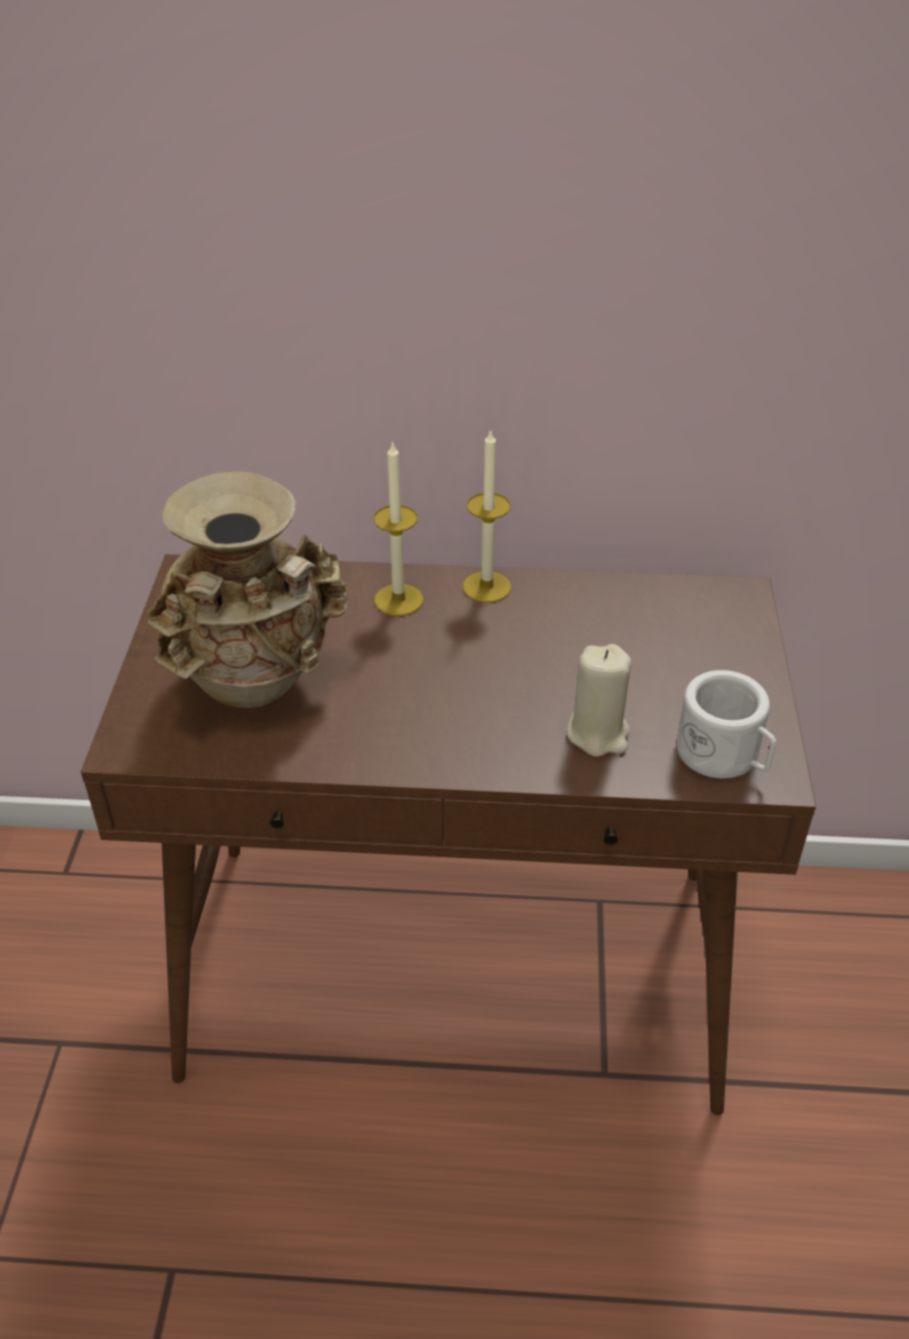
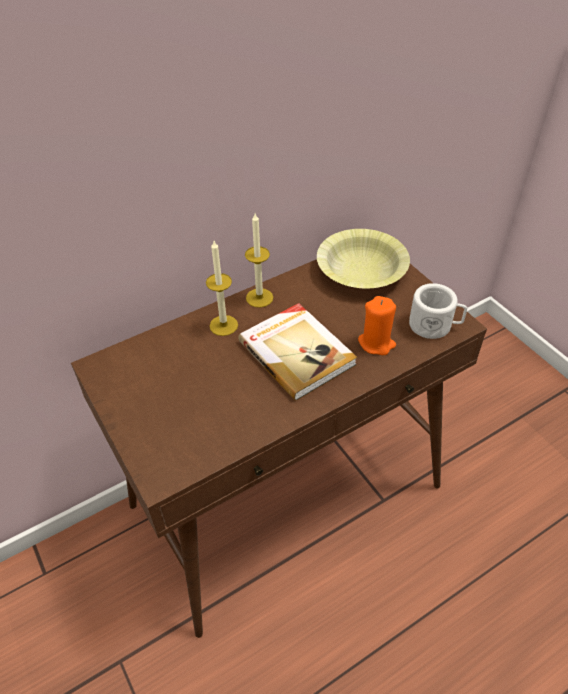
camera: 35 degrees left, 5 degrees up
beige vase [147,471,348,708] -> none
beige candle [567,644,632,757] -> orange candle [358,296,396,355]
none -> book [238,303,357,401]
none -> yellow bowl [317,229,410,288]

